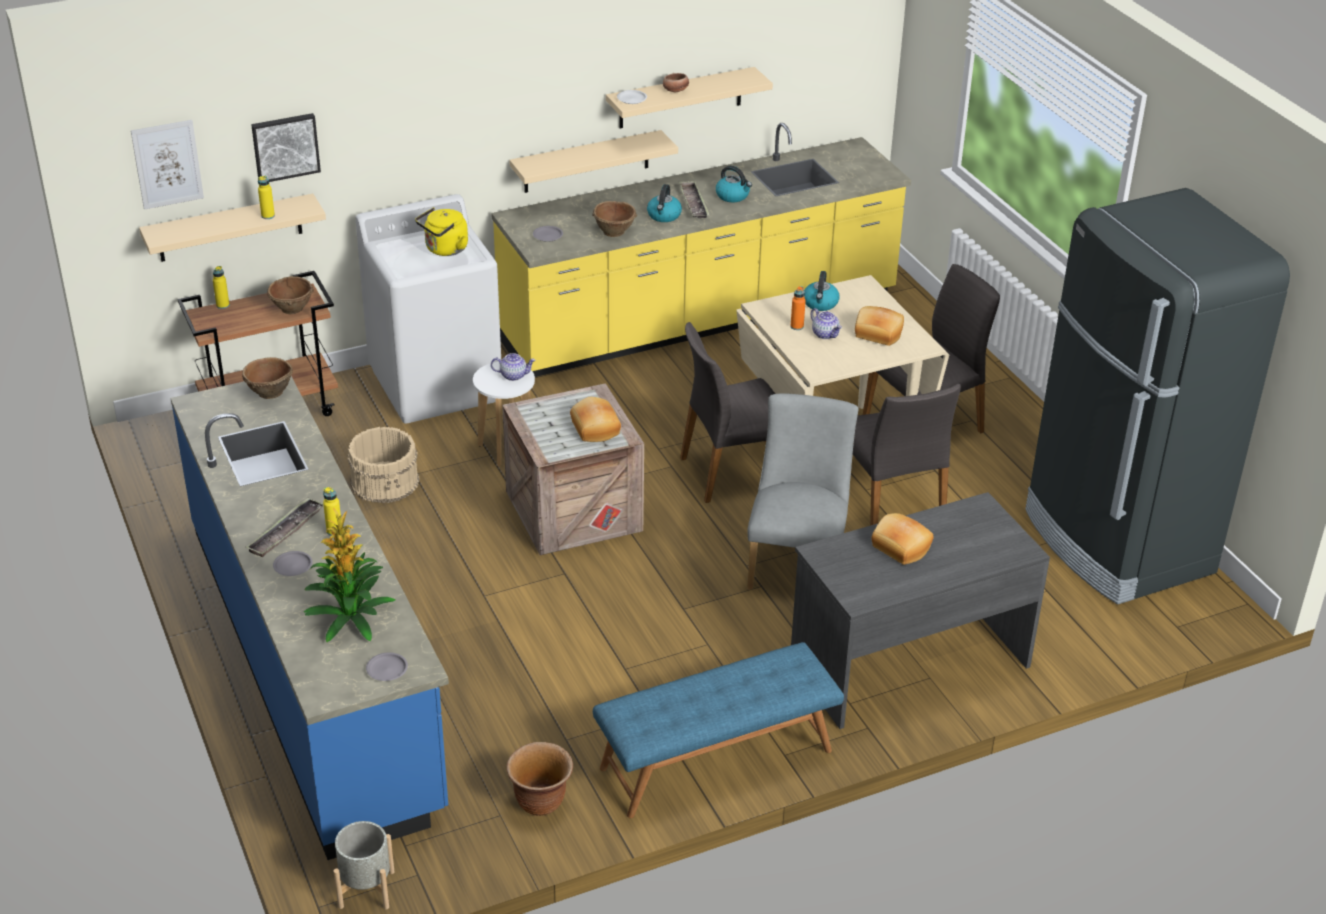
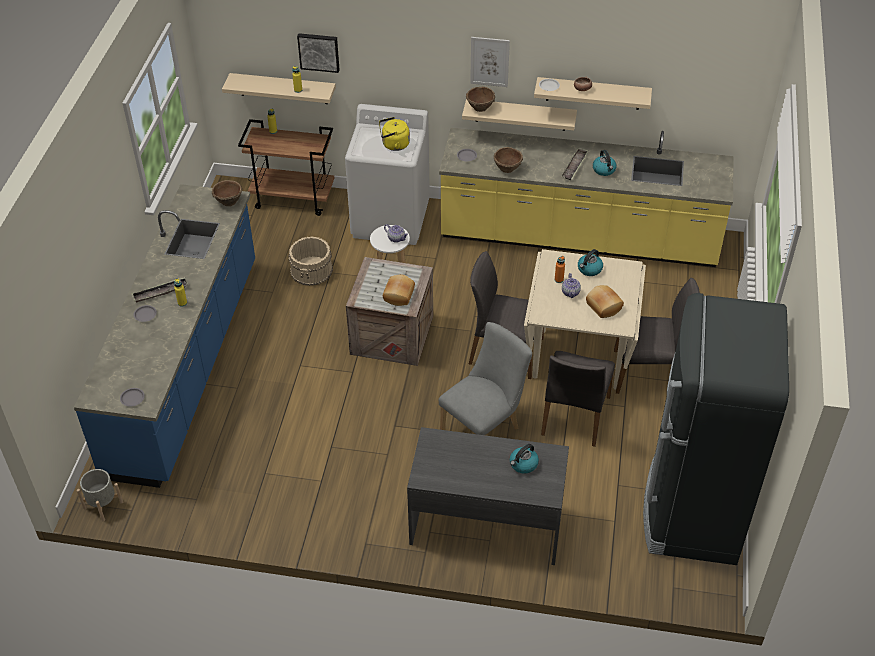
camera: 35 degrees right, 10 degrees up
picture [131,120,204,210] -> picture moved to [470,37,510,87]
brown bowl [267,276,314,314] -> brown bowl moved to [466,87,495,112]
potted plant [304,508,395,642] -> none
brown planter [507,742,573,816] -> none
blue bench [593,642,844,818] -> none
kettle [647,184,682,222] -> kettle moved to [510,444,539,474]
bread [871,513,934,565] -> none

